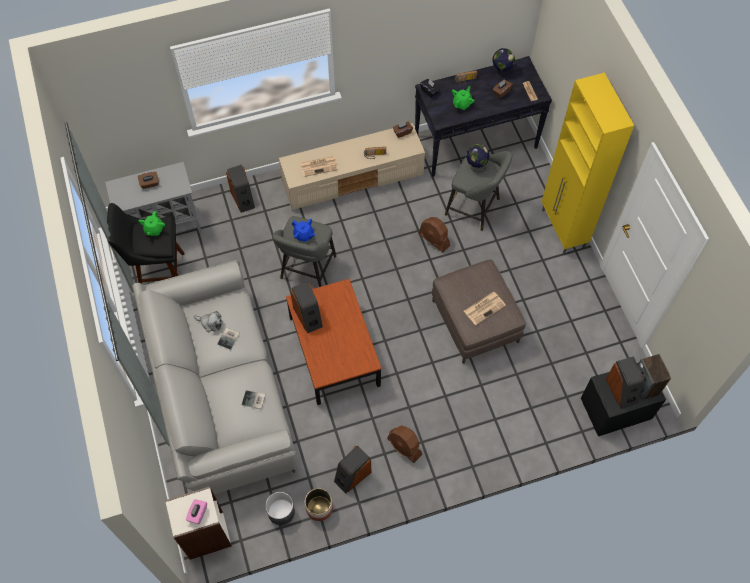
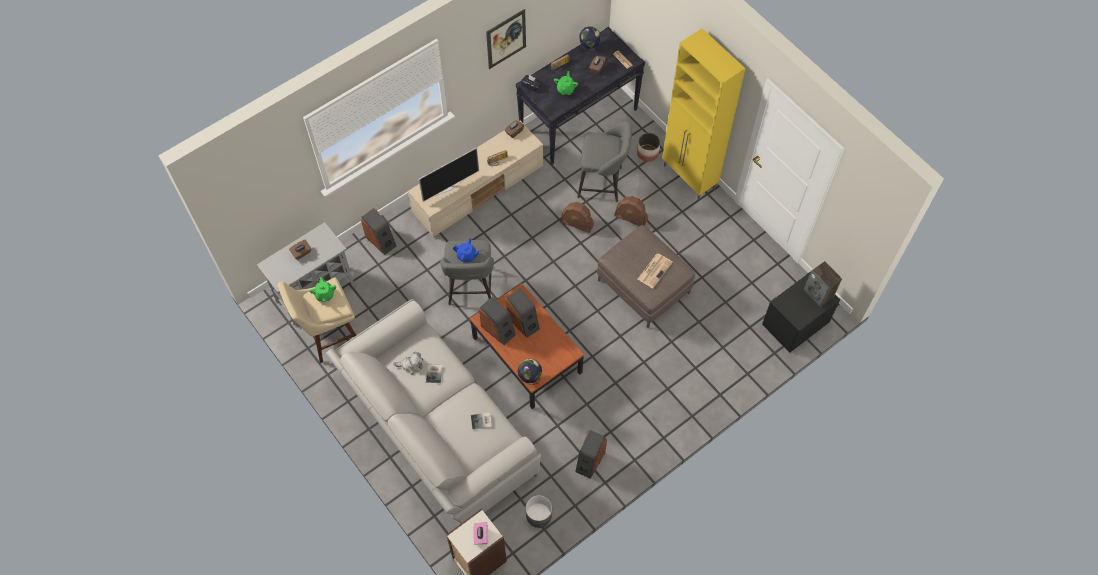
camera: 20 degrees left, 0 degrees up
black stool [107,203,184,284] -> beige stool [278,278,356,363]
newspaper [300,156,338,177] -> television [419,147,479,202]
planter [305,488,333,521] -> planter moved to [637,133,660,162]
brown fan [387,425,422,463] -> brown fan moved to [614,196,648,226]
globe [466,144,490,172] -> globe moved to [518,359,542,385]
speaker [606,356,644,409] -> speaker moved to [506,288,540,338]
none -> picture [486,9,526,69]

